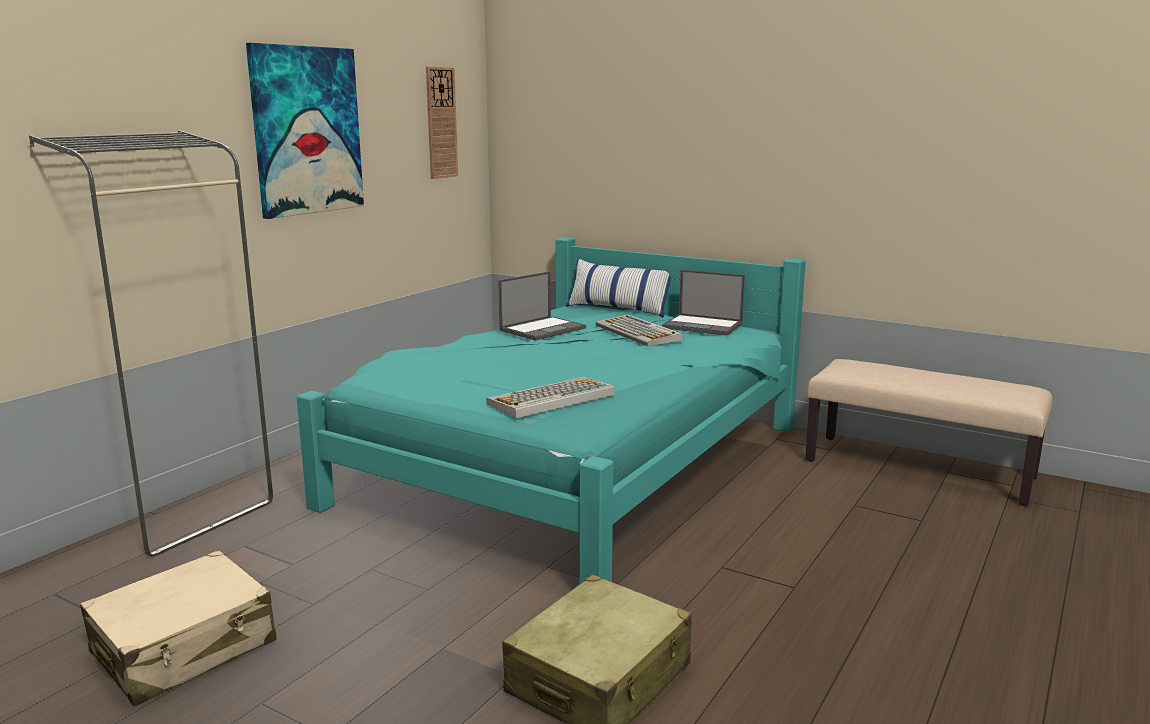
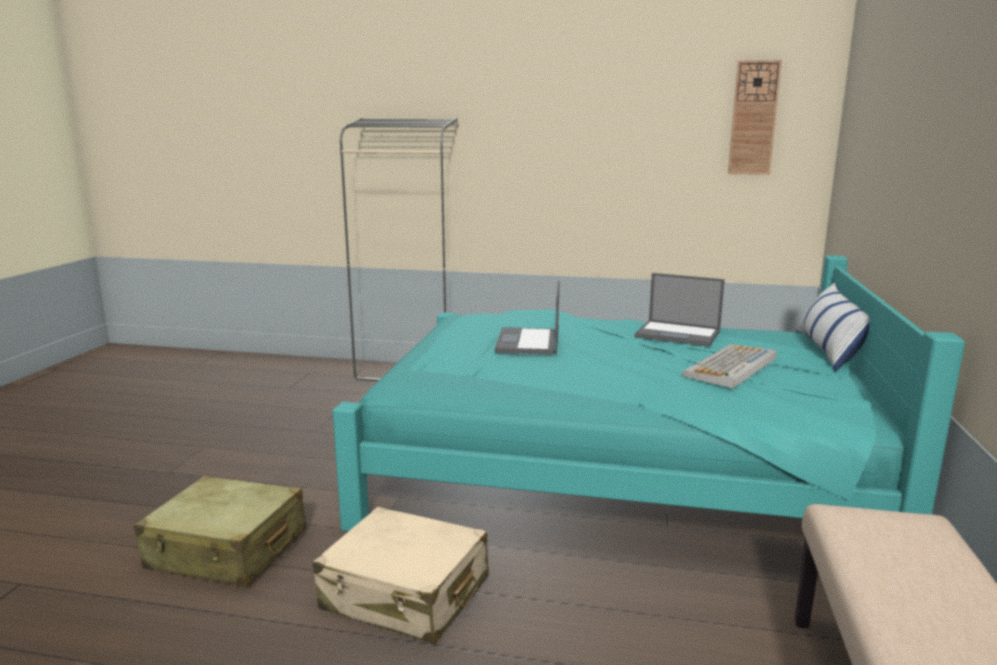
camera: 70 degrees right, 0 degrees up
beige suitcase [80,550,277,706] -> beige suitcase moved to [313,507,489,644]
picture [246,43,364,219] -> none
keyboard [486,377,615,418] -> none
laptop [662,270,745,336] -> laptop moved to [495,280,560,355]

